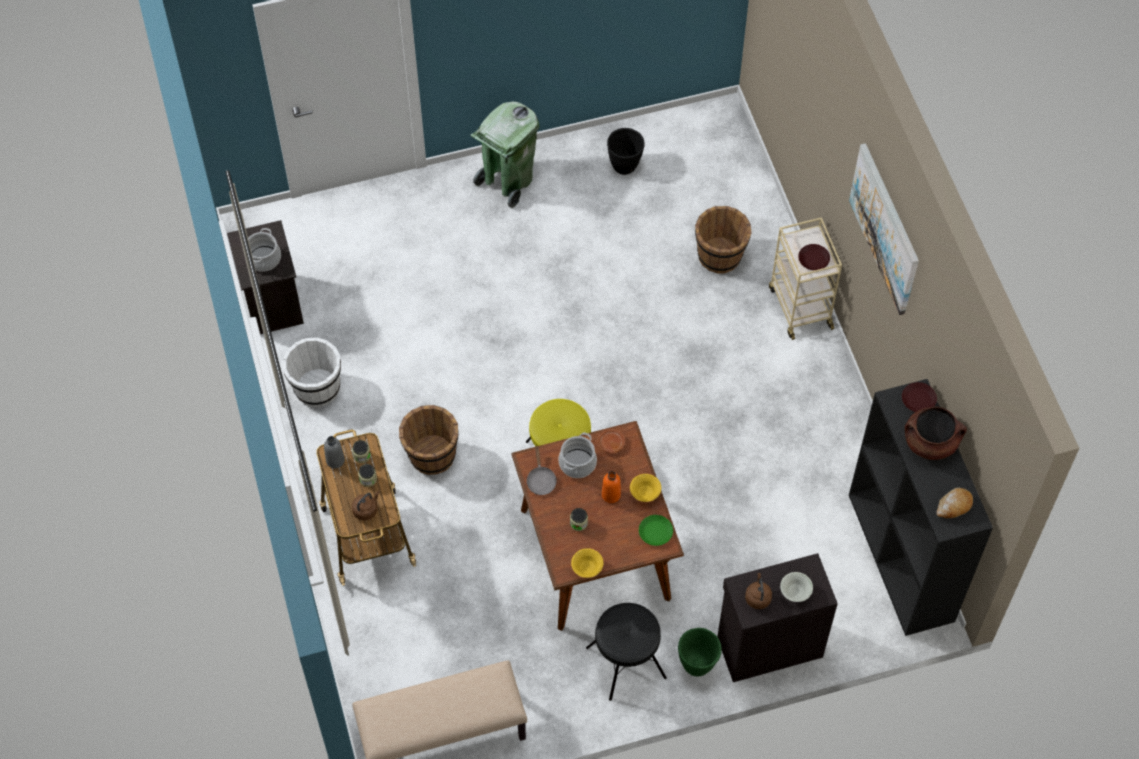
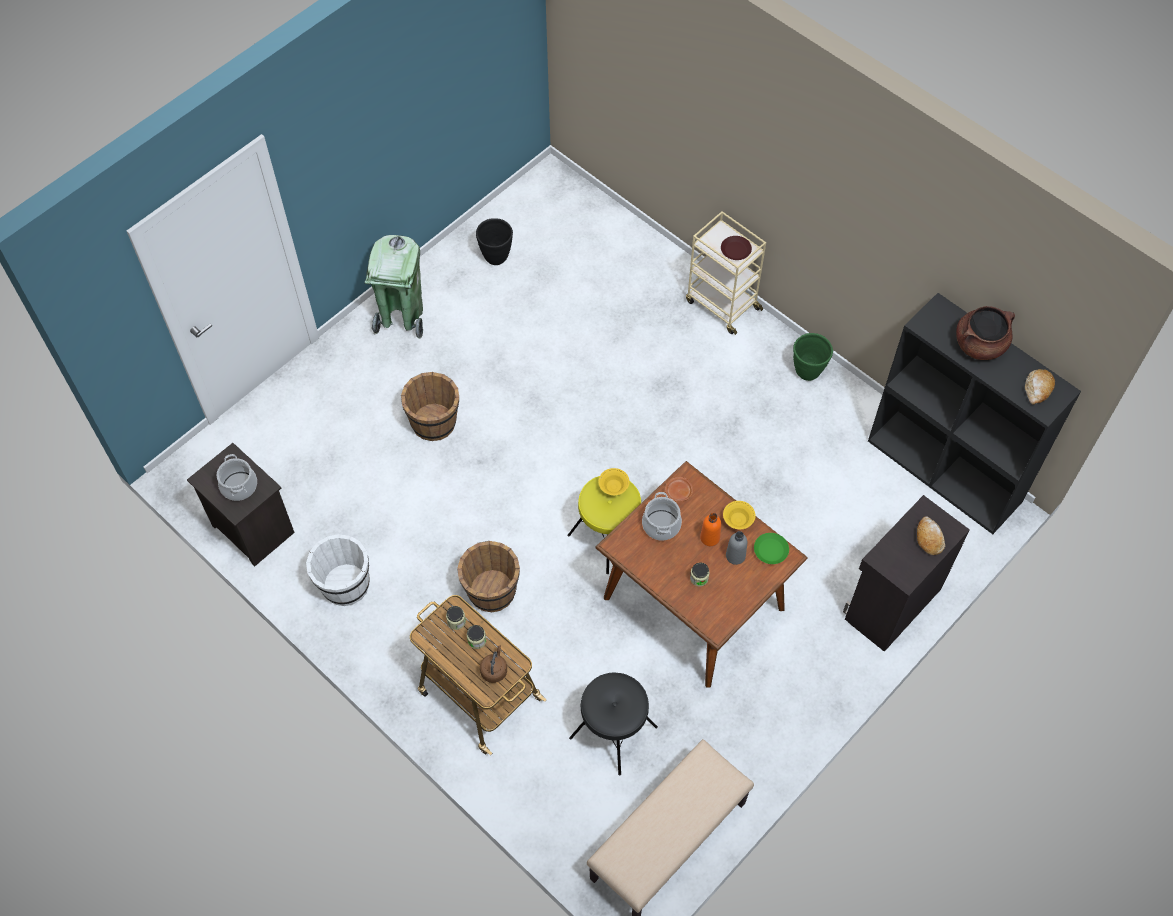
camera: 30 degrees left, 0 degrees up
grey bottle [324,436,345,468] -> grey bottle moved to [726,531,747,565]
grey frying pan [526,447,557,495] -> none
yellow bowl [571,548,603,578] -> yellow bowl moved to [599,468,629,495]
black stool [586,603,667,701] -> black stool moved to [569,673,658,776]
green planter [678,628,722,676] -> green planter moved to [793,333,833,381]
brown bucket [695,206,752,274] -> brown bucket moved to [401,372,459,441]
brown kettle [745,573,772,609] -> none
white bowl [780,572,813,602] -> bread [917,516,945,555]
picture [849,143,919,315] -> none
brown plate [902,382,937,412] -> none

